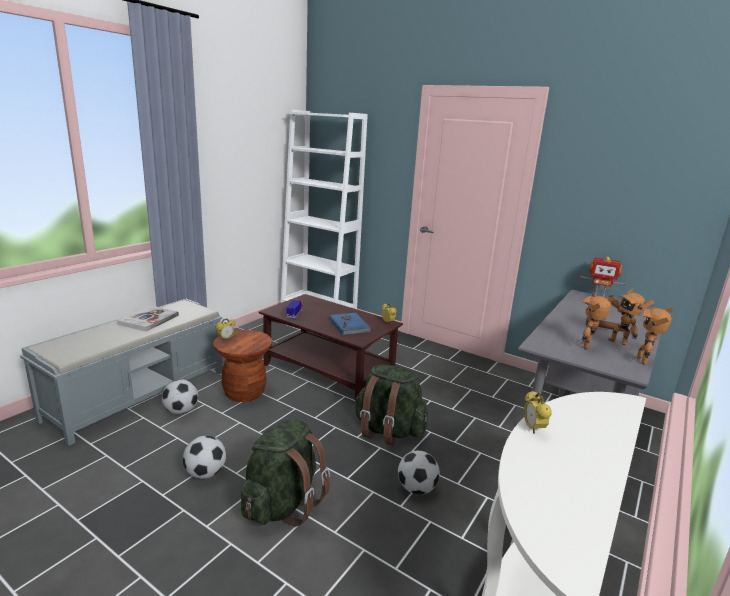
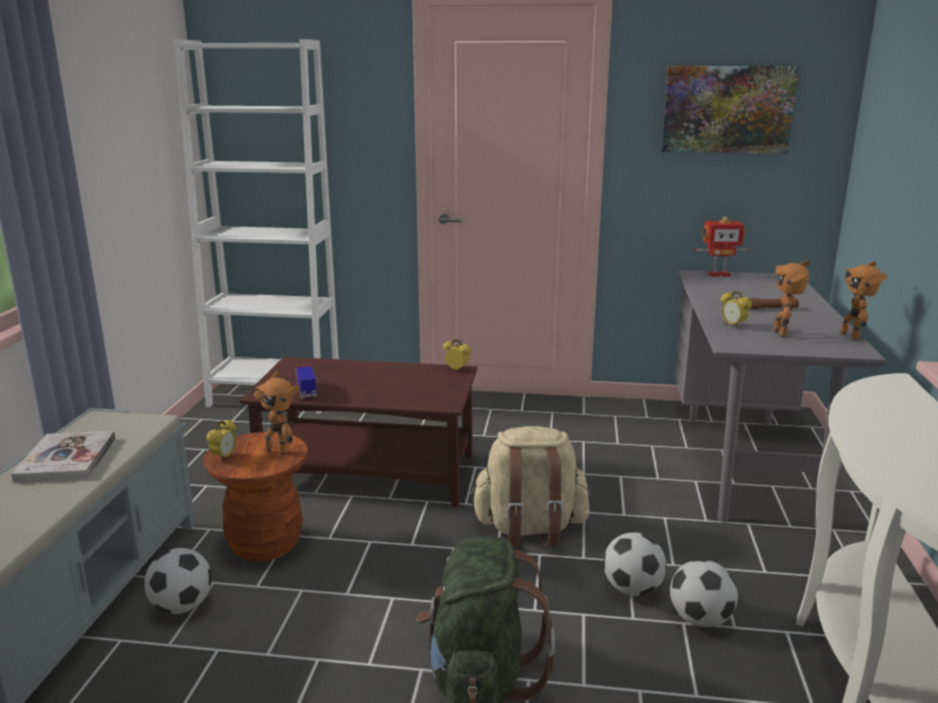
camera: 25 degrees left, 0 degrees up
football [183,436,226,479] -> football moved to [670,559,738,628]
blue book [329,313,371,335] -> none
green backpack [355,364,428,446] -> beige backpack [469,426,590,547]
alarm clock [524,391,552,434] -> alarm clock moved to [721,291,752,328]
toy robot [608,289,655,345] -> toy robot moved to [250,371,300,454]
none -> picture [661,66,800,154]

